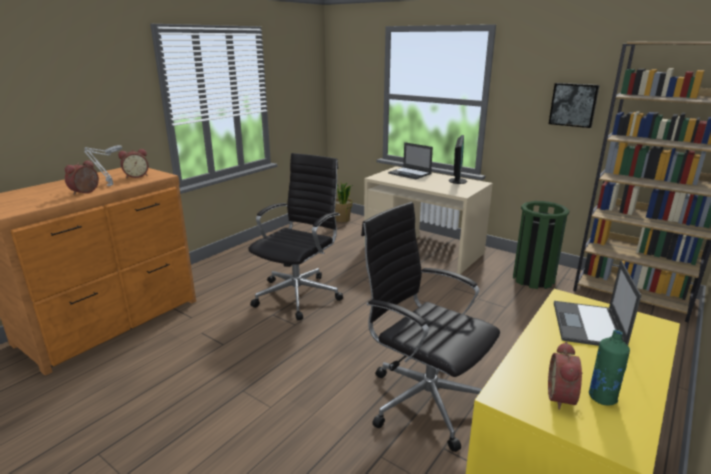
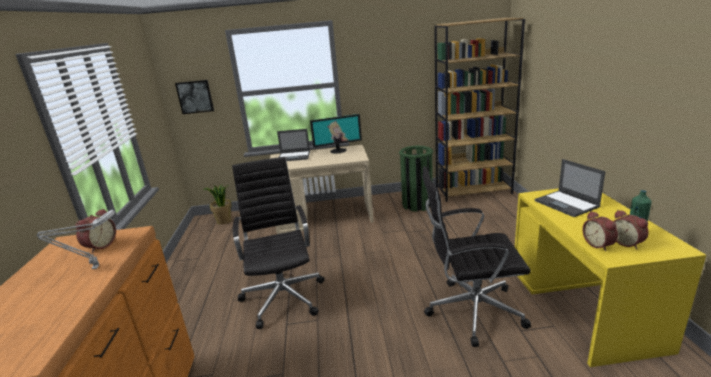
camera: 40 degrees left, 0 degrees up
alarm clock [65,160,99,195] -> alarm clock moved to [583,211,618,251]
monitor [449,135,467,184] -> monitor turned 105 degrees clockwise [310,114,362,154]
picture [549,83,600,128] -> picture moved to [175,80,214,114]

